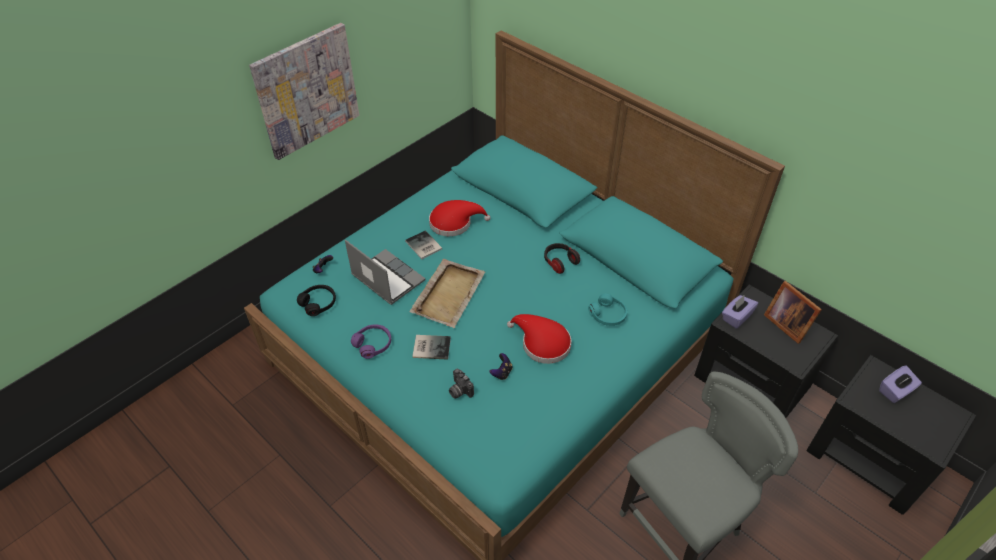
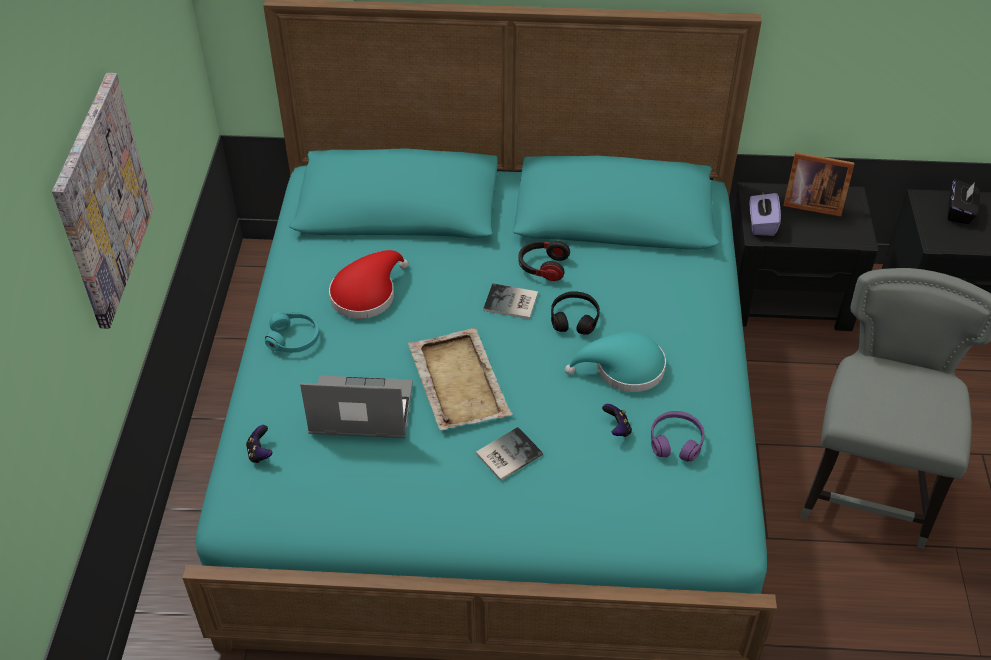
camera: 40 degrees left, 0 degrees up
black headphones [297,285,336,316] -> black headphones moved to [551,291,600,335]
purple headphones [351,325,391,359] -> purple headphones moved to [651,411,704,462]
book [405,230,442,259] -> book moved to [483,283,538,320]
camera [449,369,474,399] -> none
red hat [507,314,571,364] -> turquoise hat [565,332,666,392]
turquoise headphones [588,293,627,326] -> turquoise headphones moved to [265,312,319,353]
purple tissue box [879,365,922,403] -> black tissue box [948,179,980,224]

